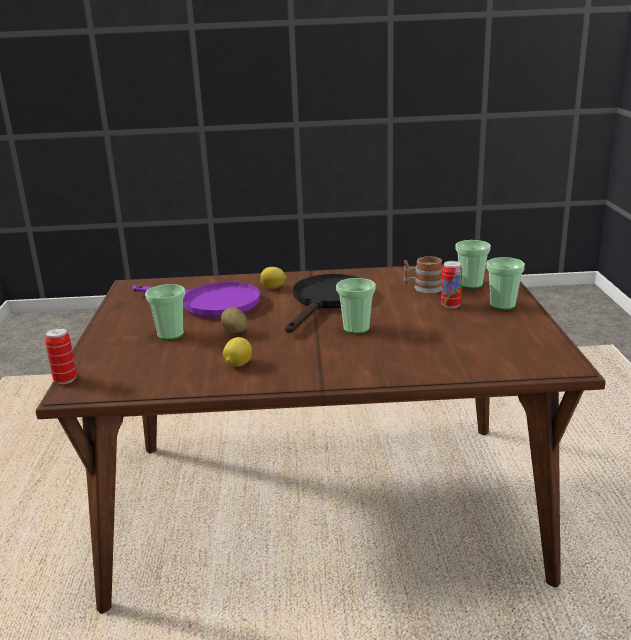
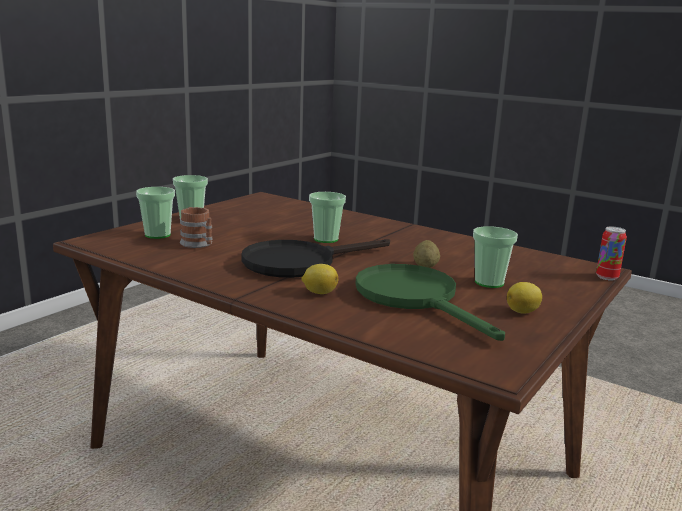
camera: 145 degrees left, 5 degrees down
purple frying pan [133,282,260,318] -> green frying pan [356,264,505,341]
lemon [223,337,252,367] -> lemon moved to [507,282,542,314]
can [441,261,462,309] -> none

